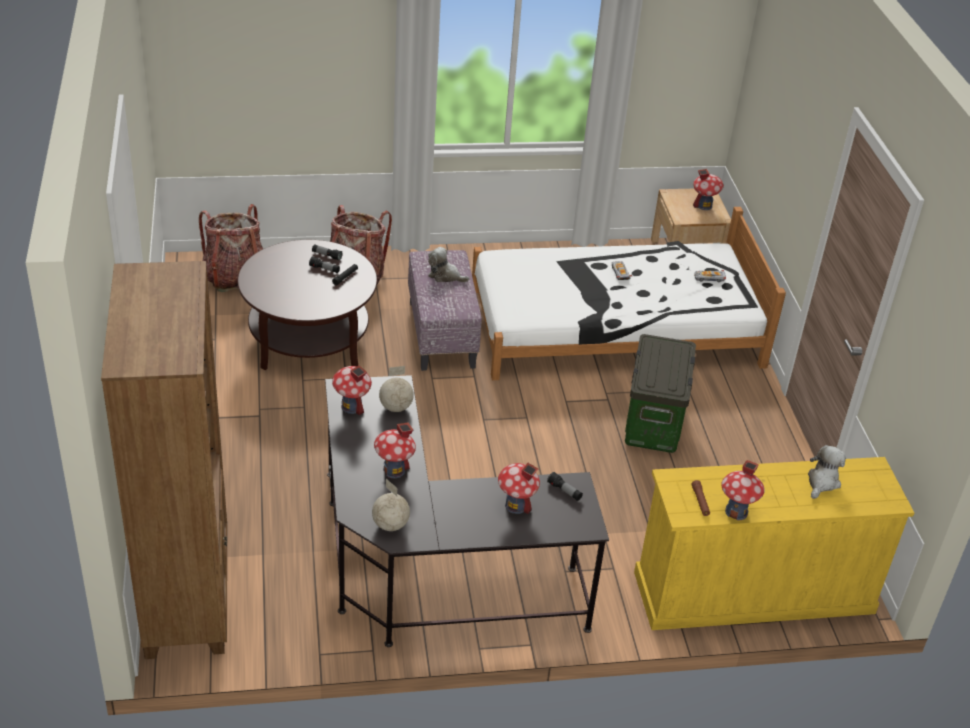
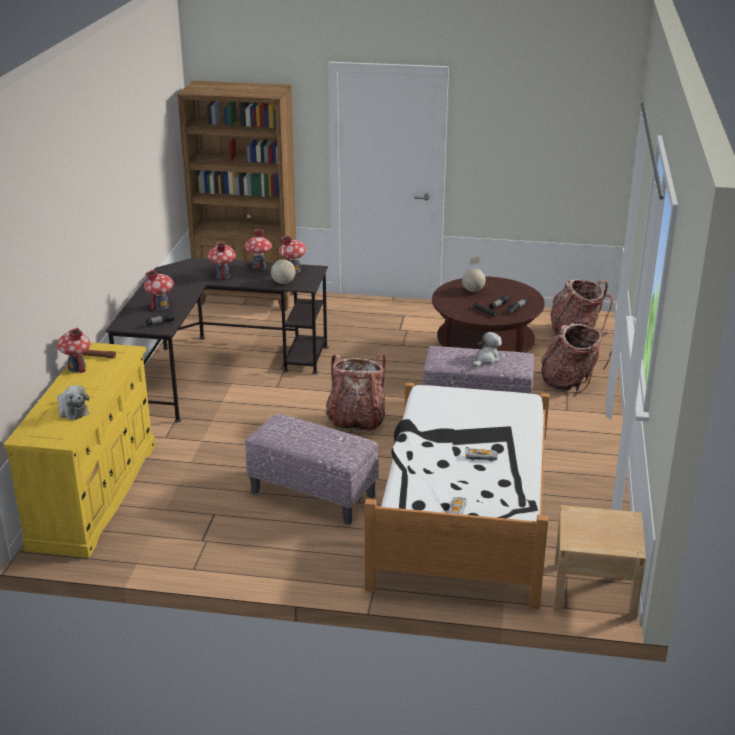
camera: 110 degrees right, 10 degrees down
globe [372,479,410,531] -> globe moved to [462,256,486,292]
storage box [625,334,696,453] -> ottoman [245,414,378,525]
toy house [693,169,724,210] -> toy house moved to [245,229,272,269]
none -> backpack [326,353,386,432]

